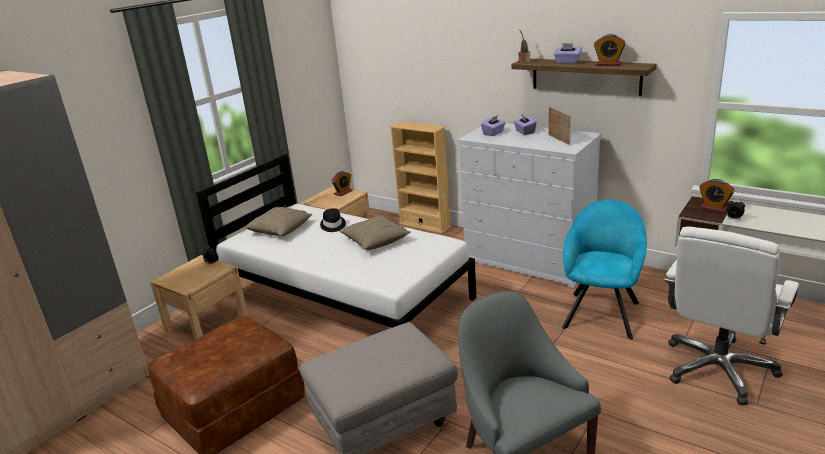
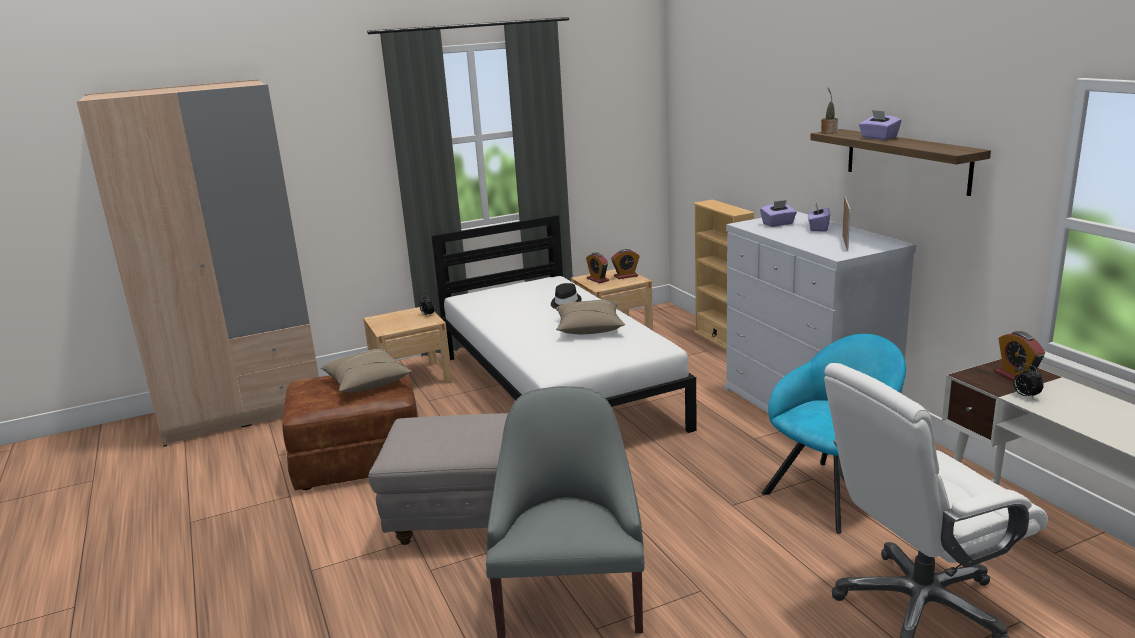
camera: 30 degrees right, 5 degrees down
beige pillow [244,207,312,236] -> beige pillow moved to [321,349,412,393]
alarm clock [594,34,626,66] -> alarm clock moved to [586,252,609,283]

